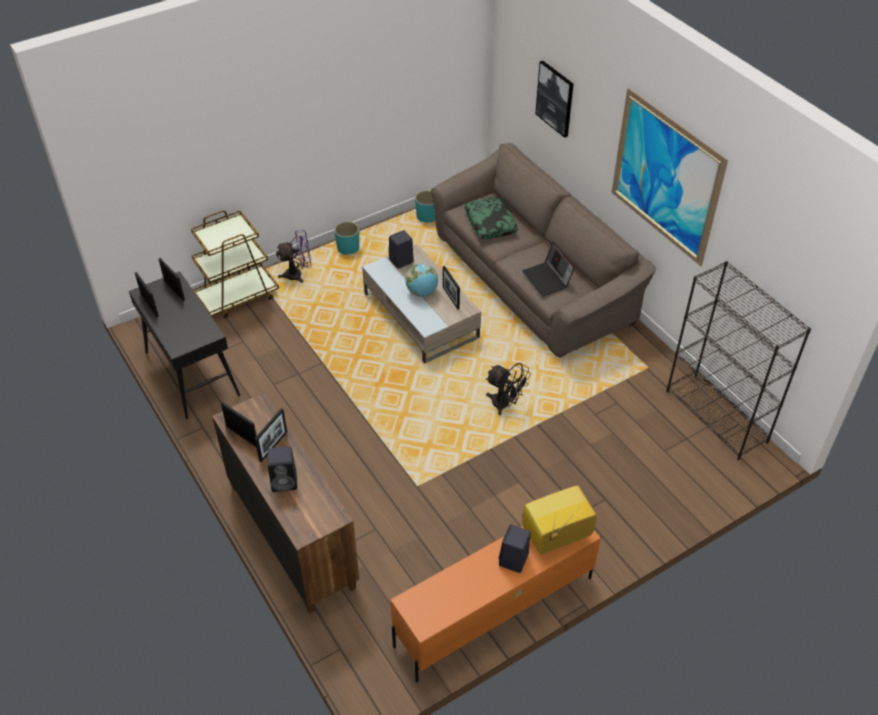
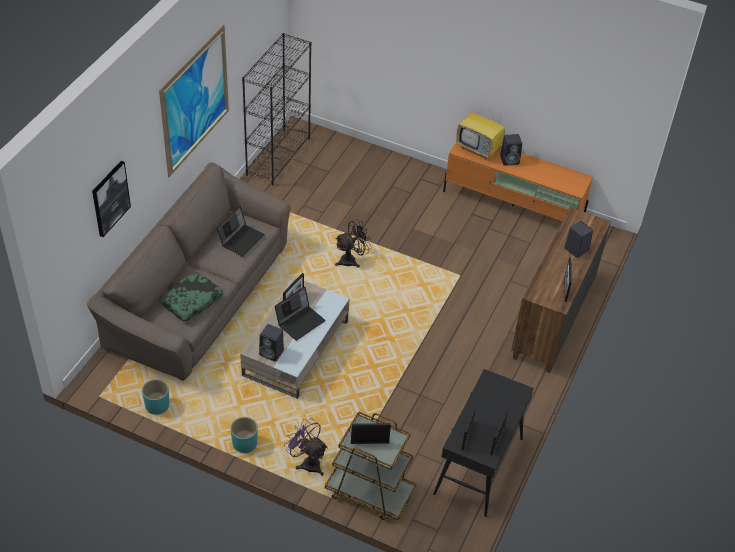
camera: 125 degrees left, 0 degrees up
picture frame [255,408,287,462] -> picture frame moved to [351,423,391,444]
globe [405,264,438,297] -> laptop [275,287,326,341]
black fan [486,363,531,415] -> black fan turned 60 degrees clockwise [335,219,372,268]

